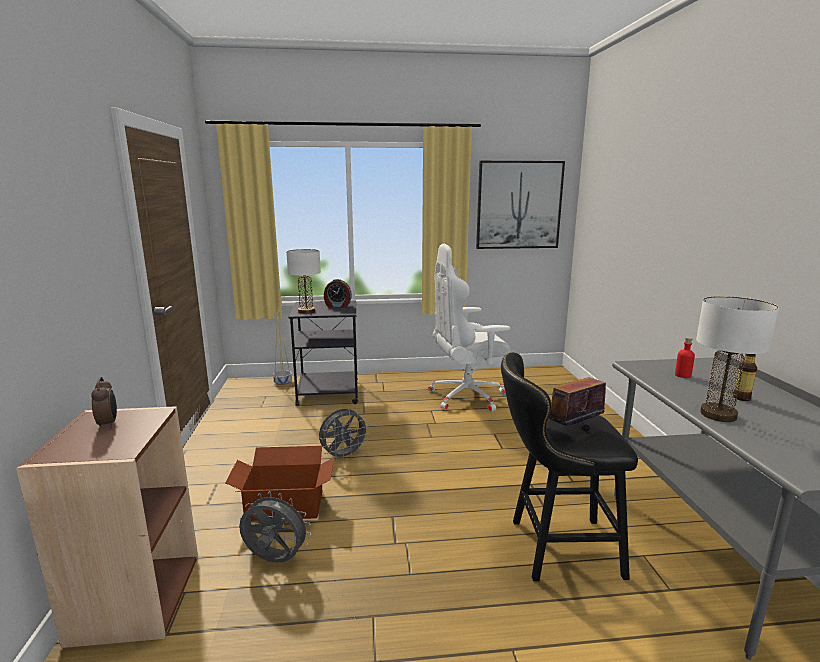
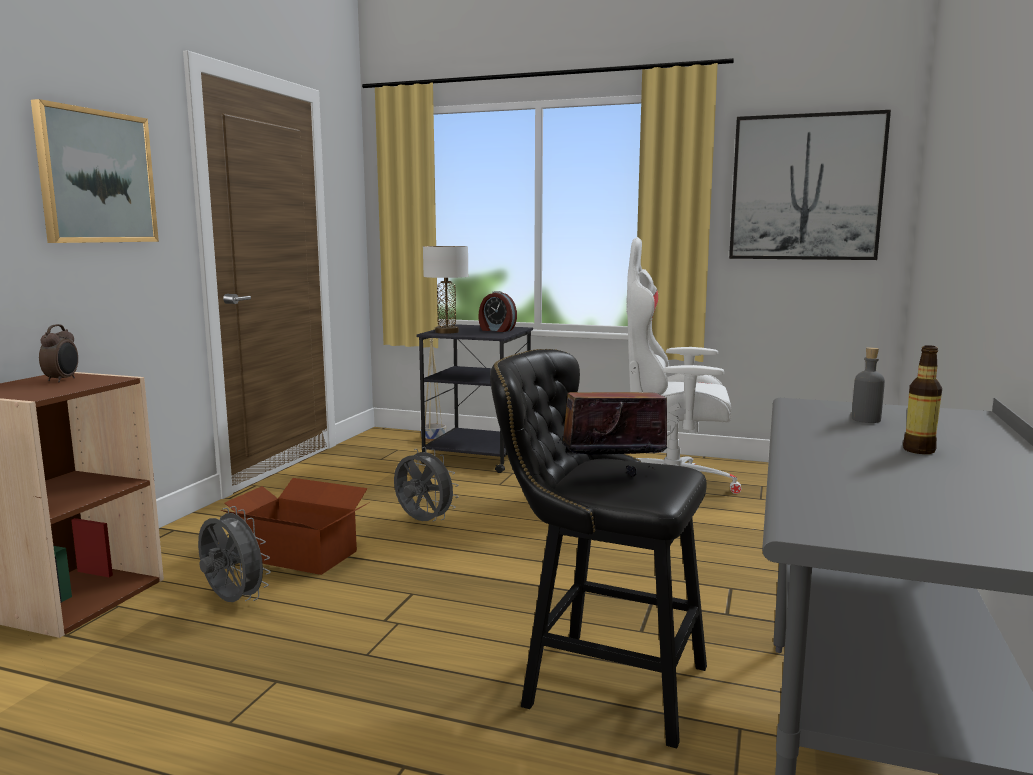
camera: 25 degrees right, 5 degrees down
grey fan [319,409,370,461] -> grey fan turned 135 degrees counterclockwise [394,447,459,521]
red bottle [675,337,695,378] -> grey bottle [852,347,885,423]
table lamp [696,296,779,422] -> none
none -> picture [31,99,159,243]

